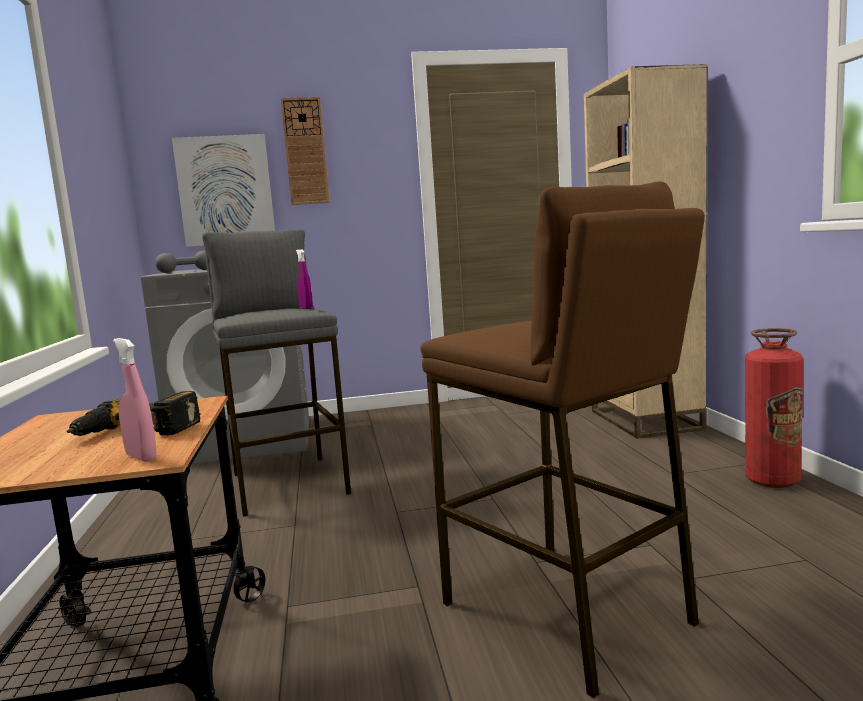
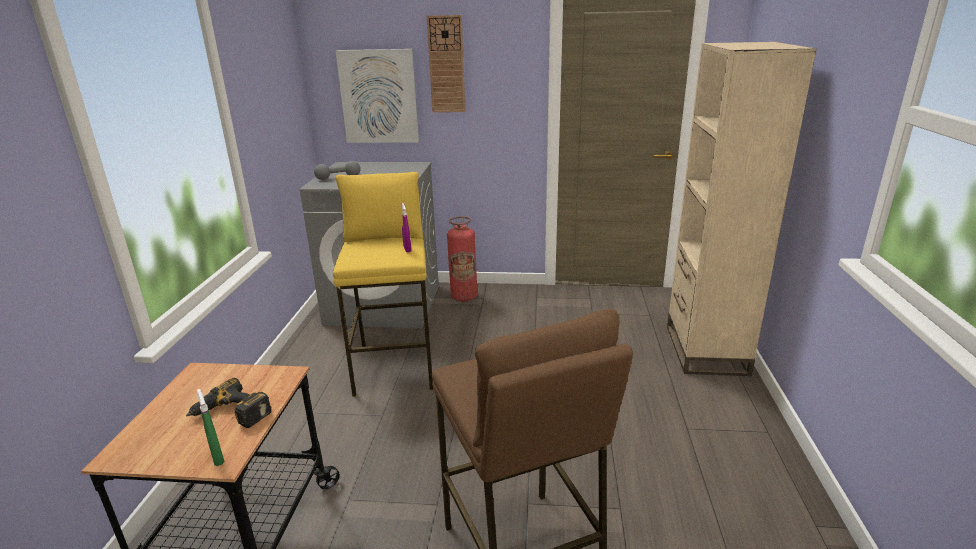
camera: 15 degrees right, 15 degrees up
pink spray bottle [113,338,157,462] -> green spray bottle [197,389,225,466]
grey stool [202,229,351,517] -> yellow stool [333,172,433,397]
fire extinguisher [745,328,803,488] -> fire extinguisher moved to [447,216,477,302]

